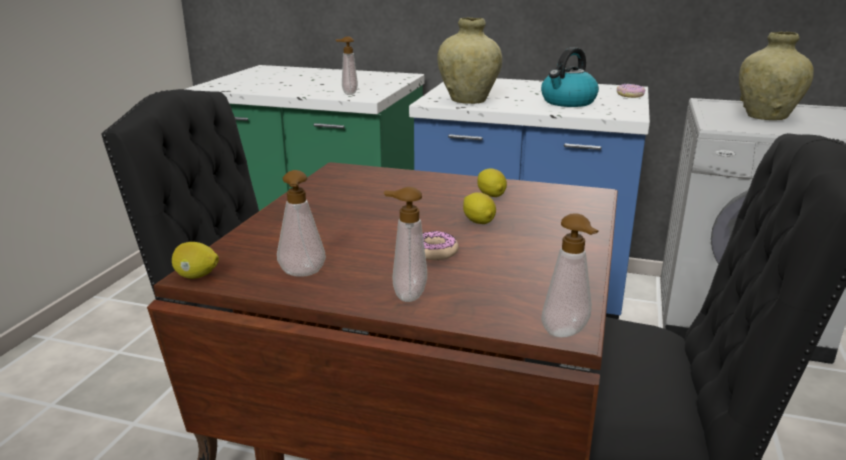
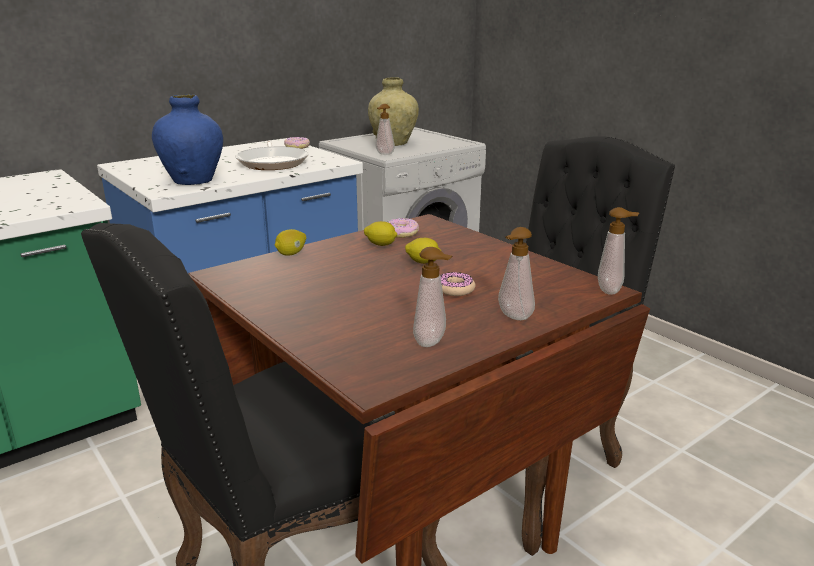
camera: 55 degrees left, 0 degrees up
lemon [172,242,219,279] -> lemon moved to [275,229,306,256]
soap dispenser [336,37,358,95] -> soap dispenser moved to [375,104,395,155]
beige vase [437,17,502,104] -> blue vase [152,94,223,185]
kettle [541,47,599,107] -> frying pan [235,141,309,170]
none -> donut [387,218,419,238]

